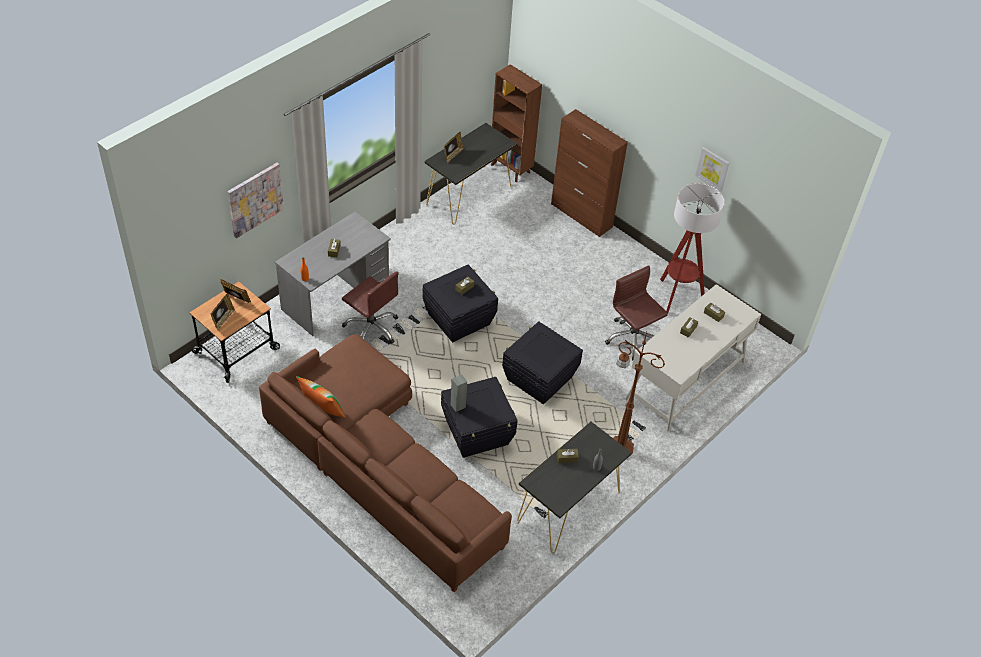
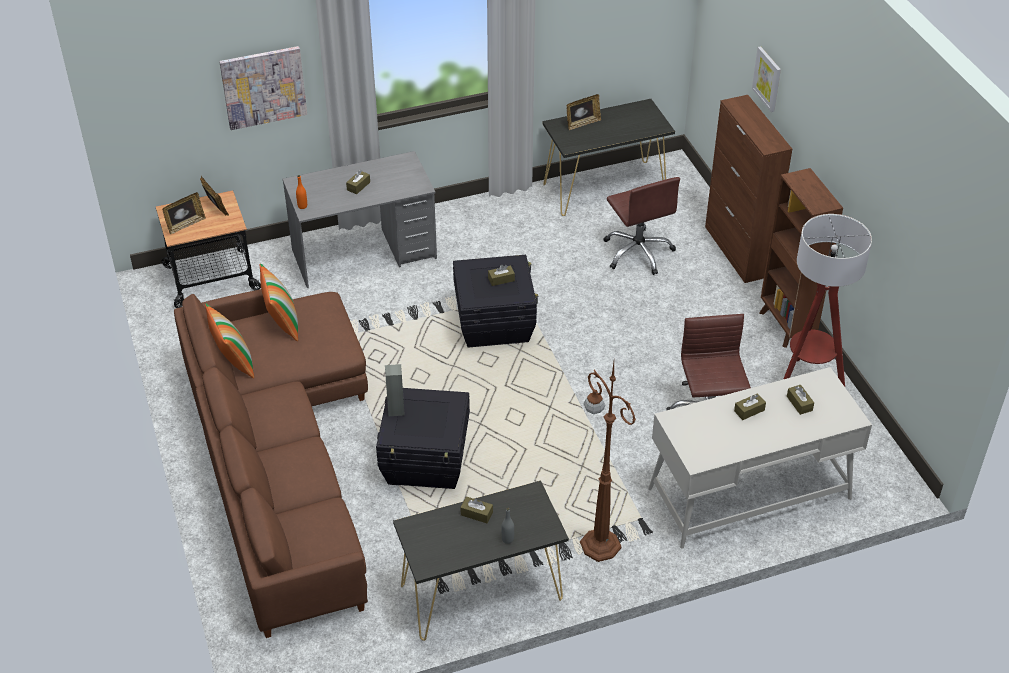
camera: 30 degrees right, 5 degrees down
brown office chair [342,271,399,344] -> brown office chair moved to [603,177,680,275]
brown bookcase [491,64,542,182] -> brown bookcase moved to [759,168,843,348]
black storage box [502,321,583,404] -> none
picture [695,147,729,192] -> picture moved to [752,46,781,112]
none -> pillow [260,263,298,341]

